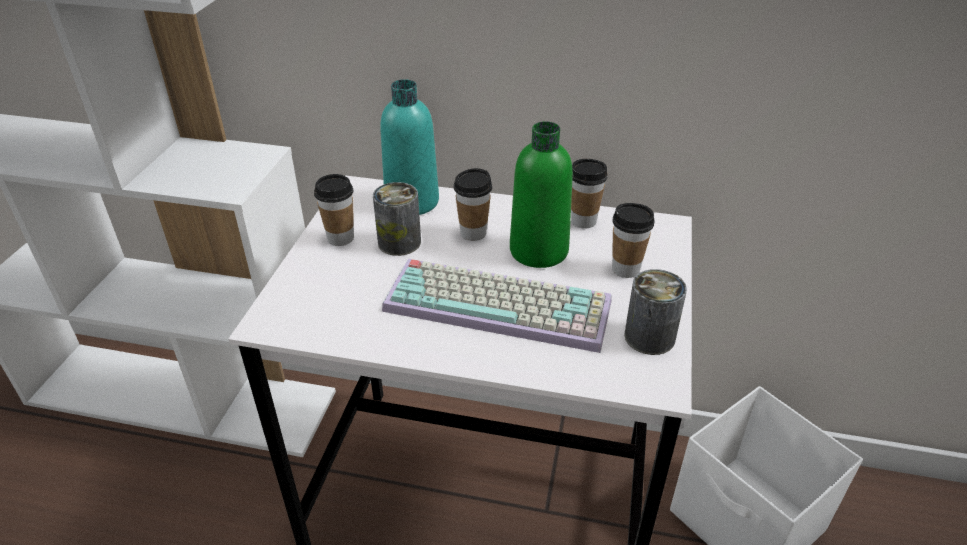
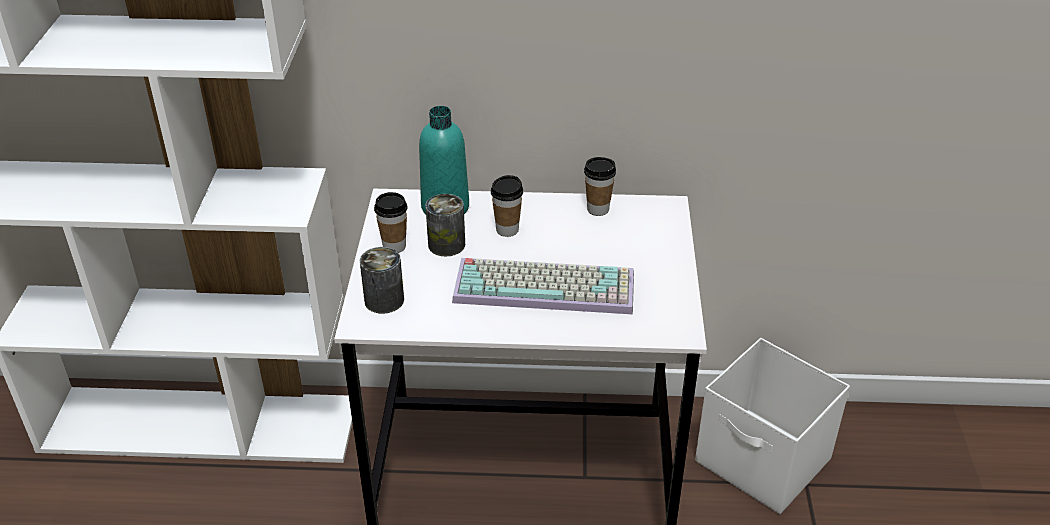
camera: 10 degrees left, 0 degrees up
green bottle [510,121,573,268] -> none
cup [612,203,655,278] -> none
can [624,269,687,355] -> can moved to [360,247,404,314]

